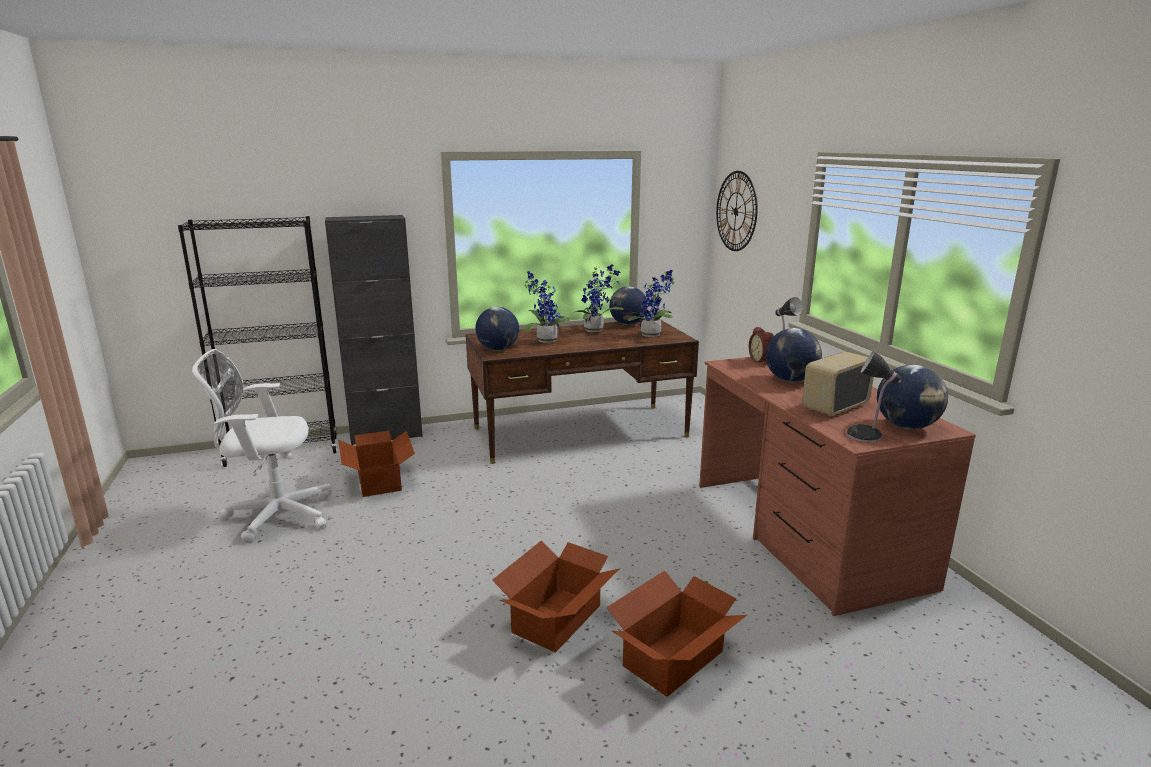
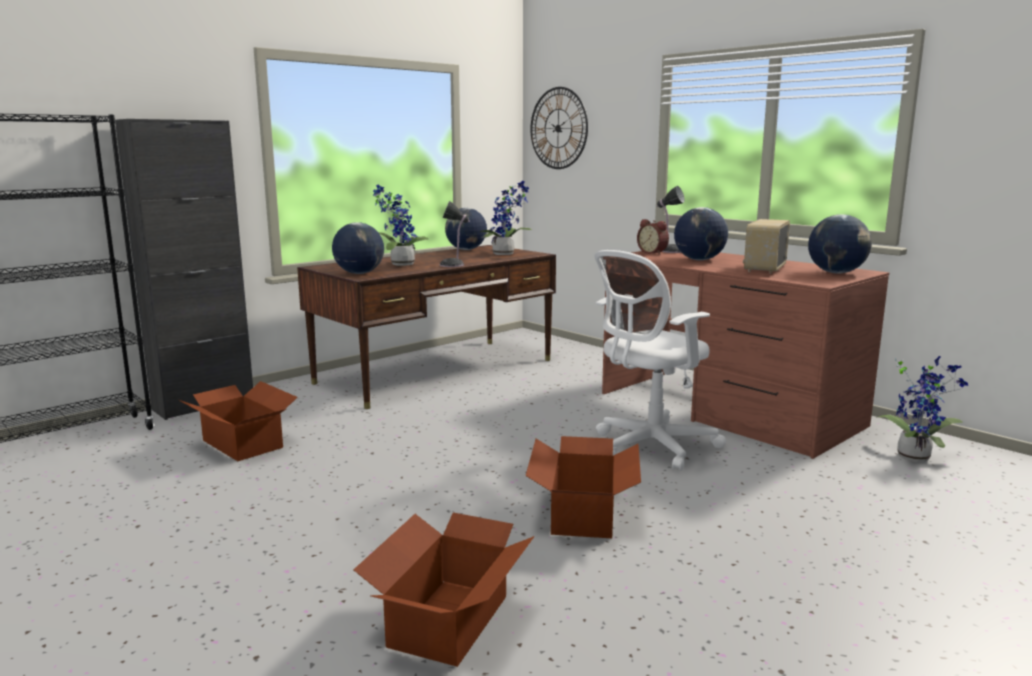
camera: 25 degrees left, 5 degrees down
white office chair [192,349,332,543] -> white office chair moved to [594,250,726,471]
potted plant [573,264,623,332] -> potted plant moved to [876,356,968,462]
cardboard box [607,571,747,697] -> cardboard box moved to [353,512,535,667]
table lamp [846,351,901,442] -> table lamp moved to [439,201,470,267]

